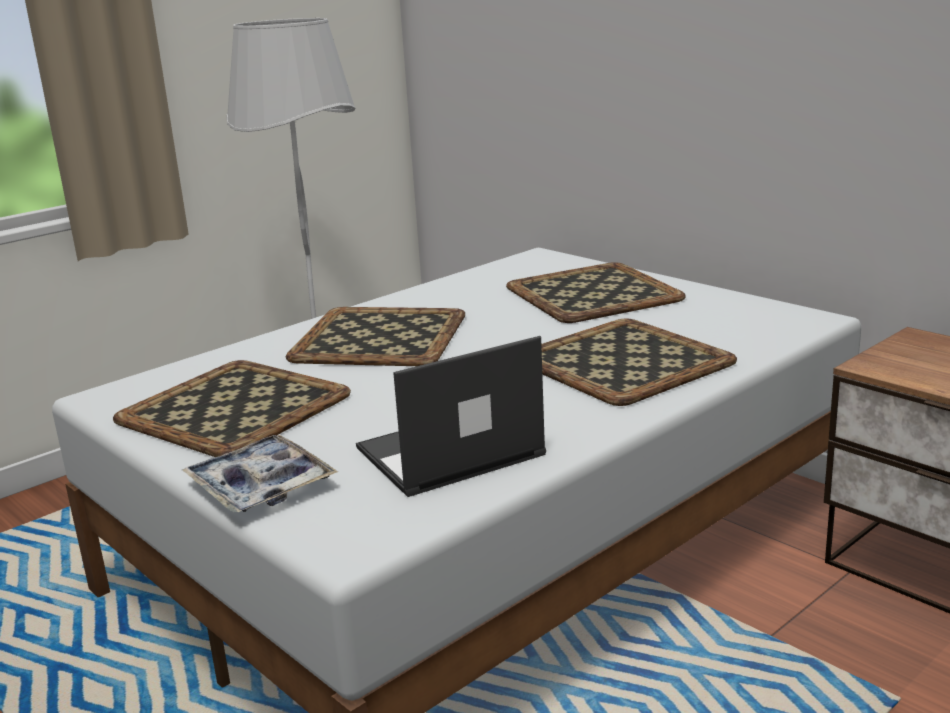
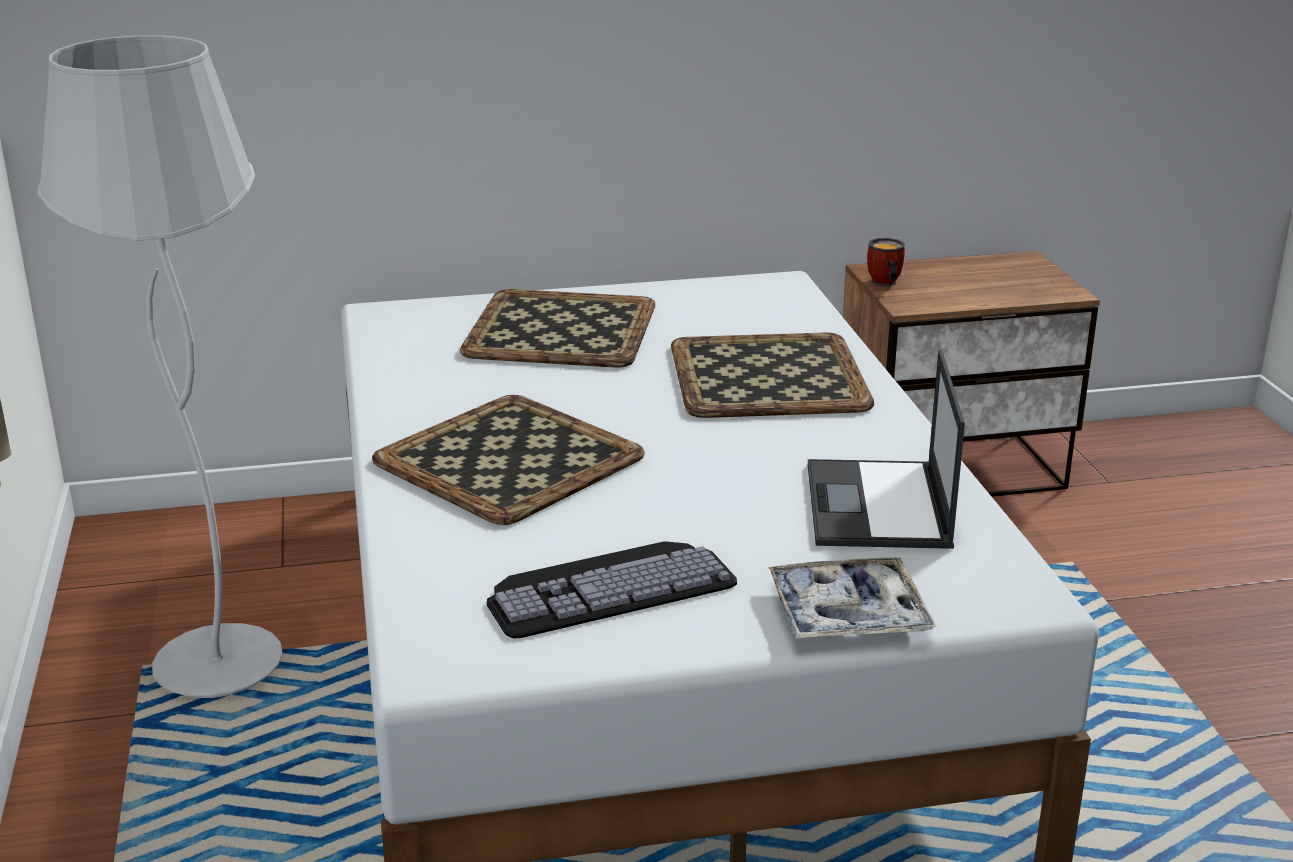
camera: 60 degrees left, 5 degrees up
tray [113,360,351,457] -> keyboard [486,541,737,638]
none -> mug [867,238,905,287]

